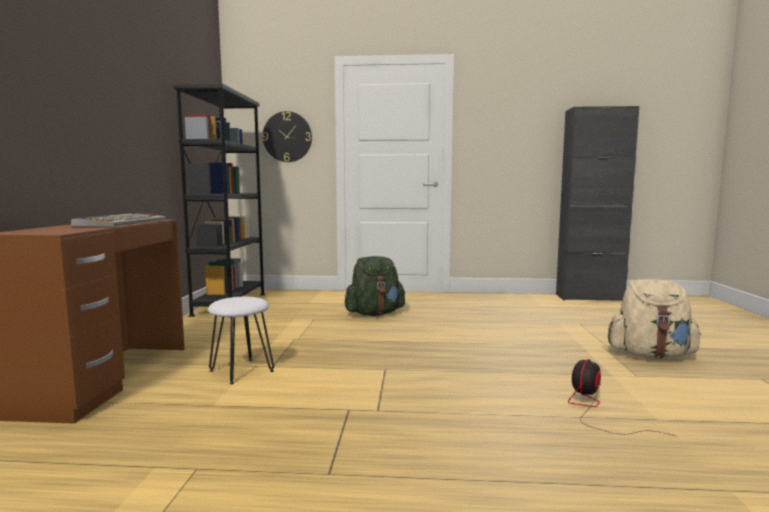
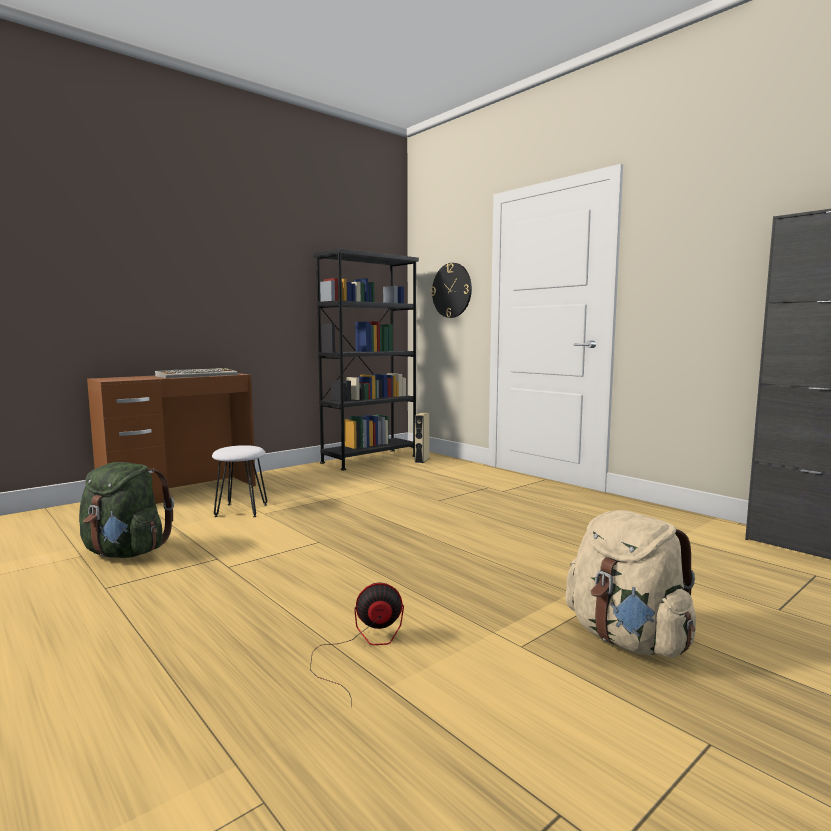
camera: 45 degrees right, 0 degrees up
green backpack [345,256,405,316] -> green backpack moved to [79,462,174,558]
none -> beige speaker [414,412,429,463]

